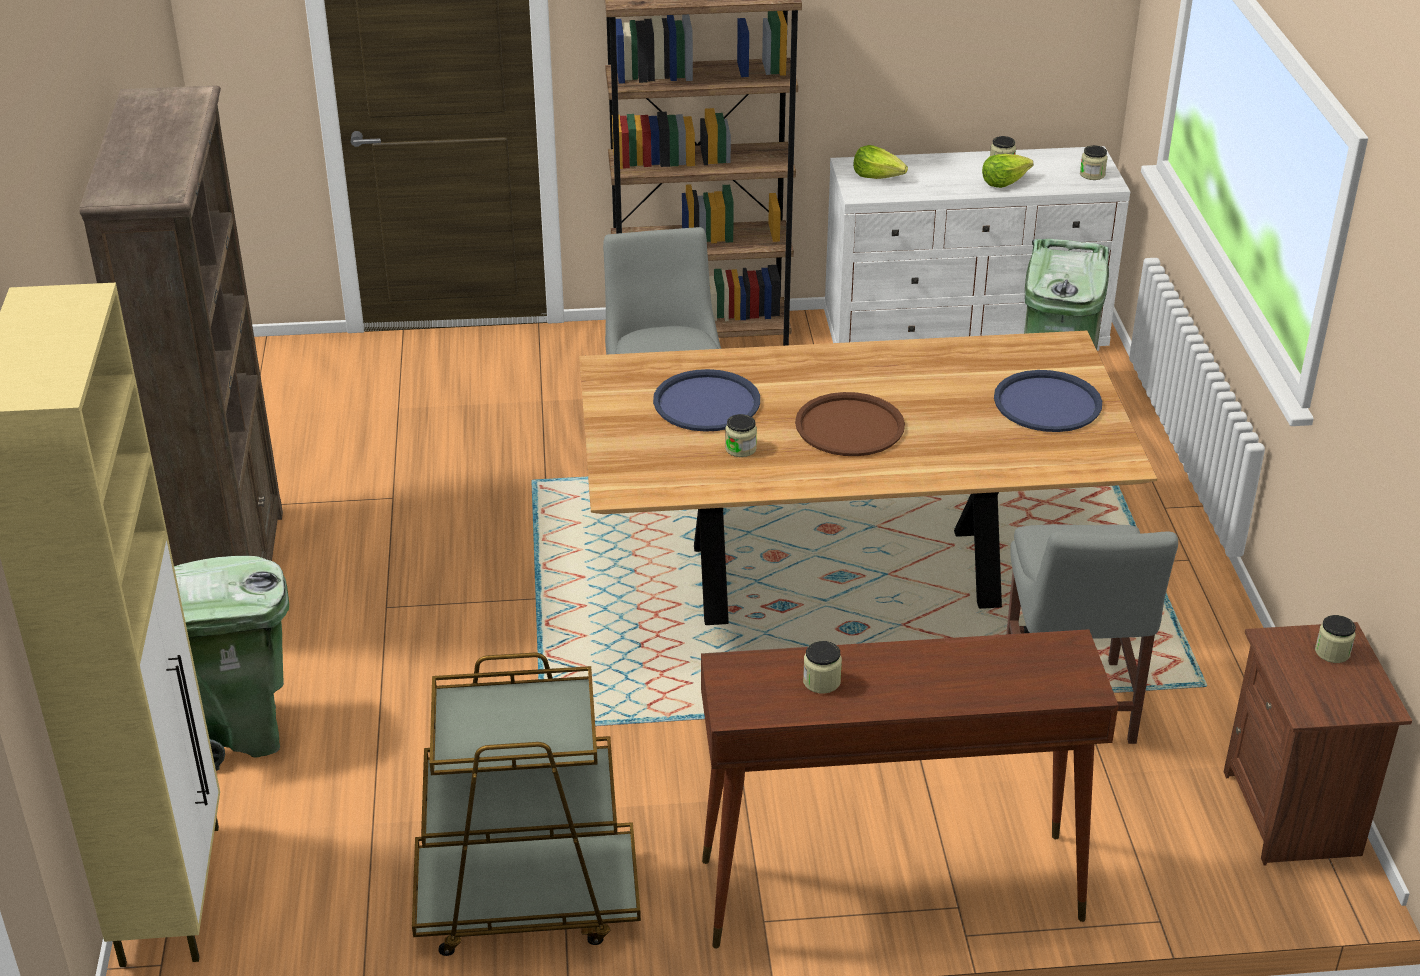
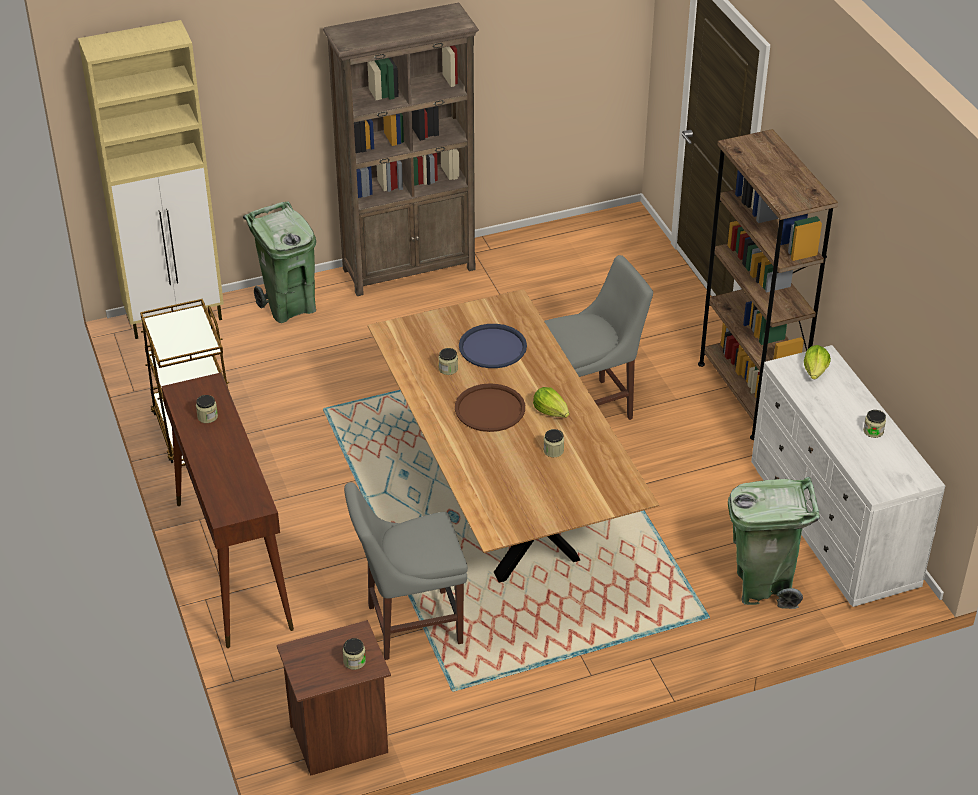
camera: 75 degrees right, 5 degrees up
lettuce [982,154,1034,188] -> lettuce moved to [533,387,569,418]
blue tray [994,370,1102,432] -> none
jar [1080,145,1108,180] -> jar moved to [544,429,564,457]

